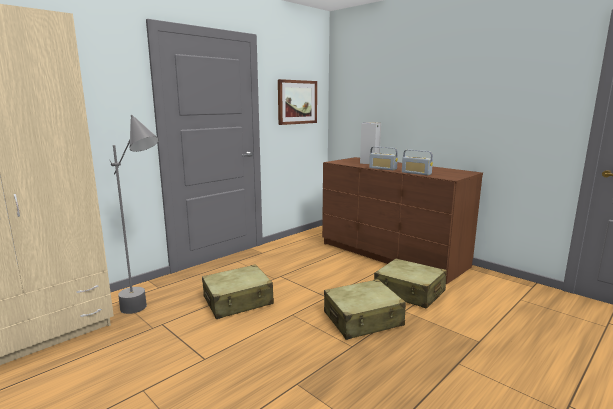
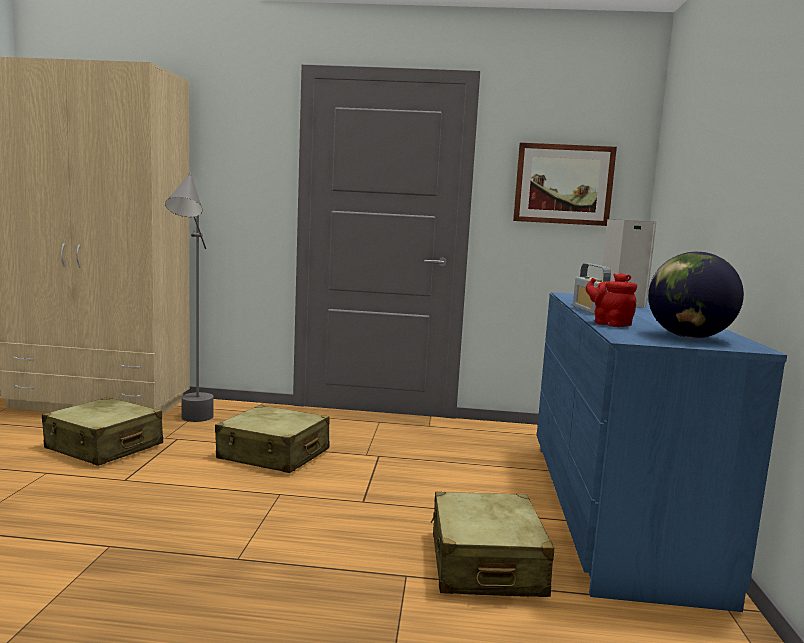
camera: 50 degrees right, 5 degrees down
brown dresser [322,157,483,284] -> blue dresser [537,292,787,612]
beige suitcase [324,279,406,340] -> beige suitcase moved to [42,397,163,466]
radio [402,150,433,175] -> red teapot [586,273,637,327]
none -> globe [648,252,744,338]

